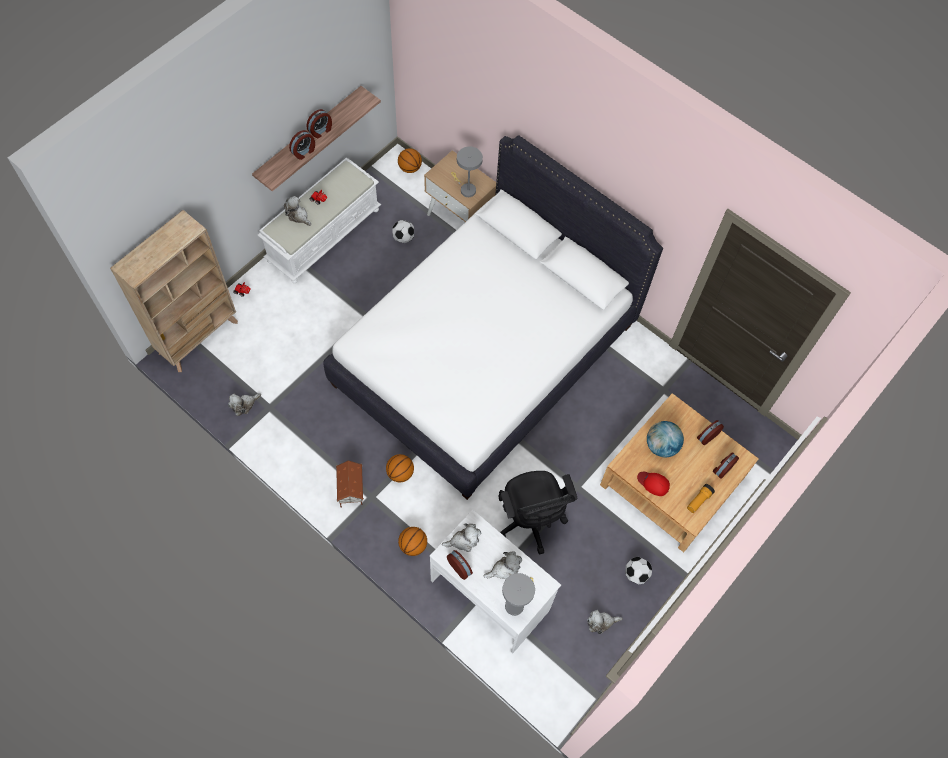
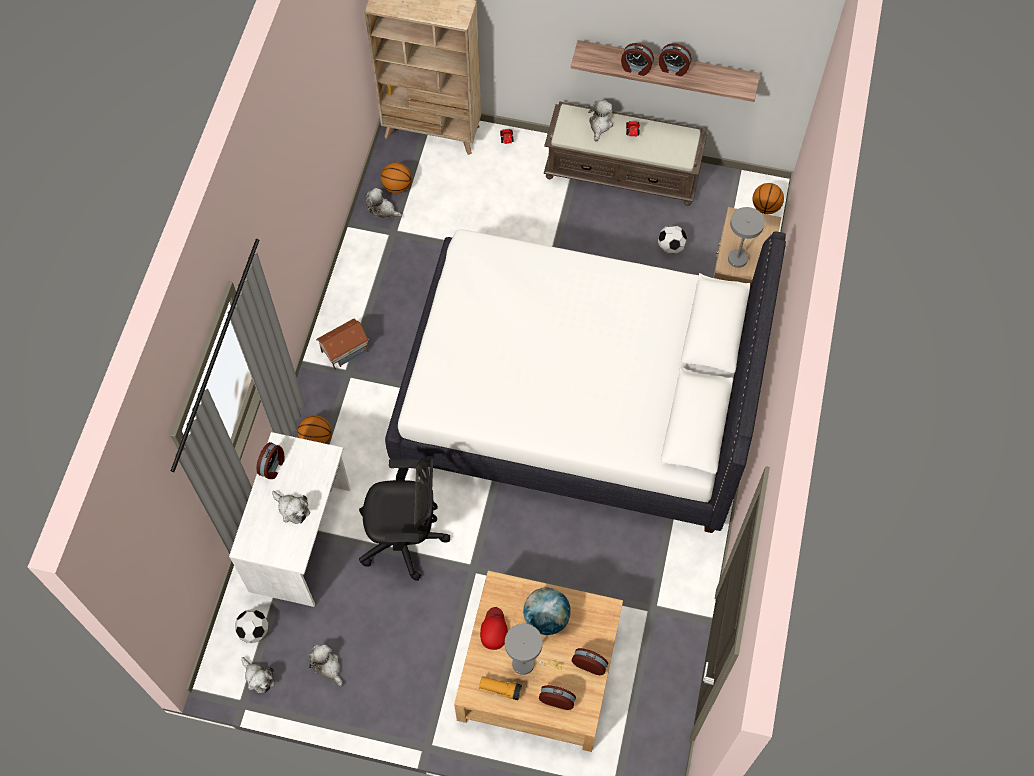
camera: 65 degrees right, 0 degrees up
white bench [257,158,381,283] -> brown bench [544,101,707,206]
basketball [386,454,414,482] -> basketball moved to [381,162,412,193]
plush toy [442,524,481,552] -> plush toy moved to [241,657,275,693]
black office chair [499,471,578,555] -> black office chair turned 135 degrees counterclockwise [359,456,450,581]
grey table lamp [502,573,535,616] -> grey table lamp moved to [505,623,564,675]
football [625,557,652,584] -> football moved to [235,609,268,643]

